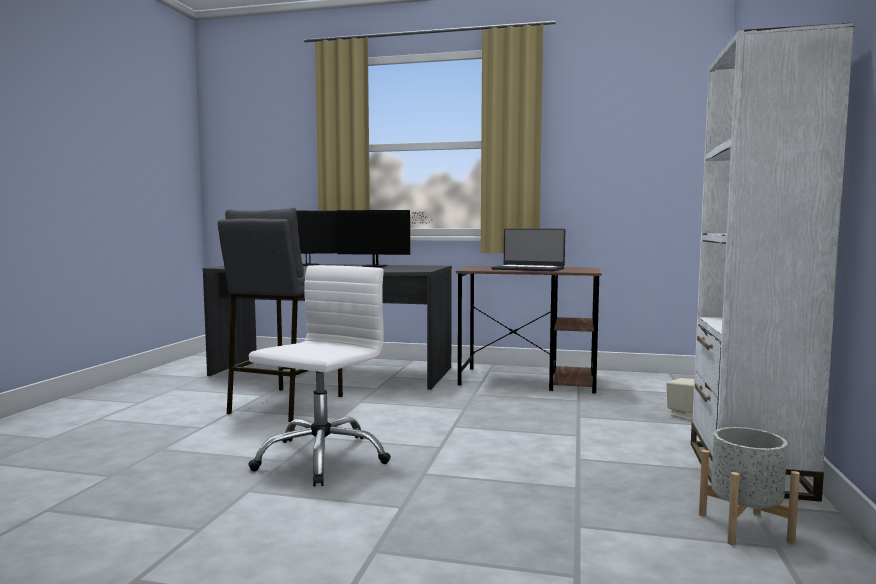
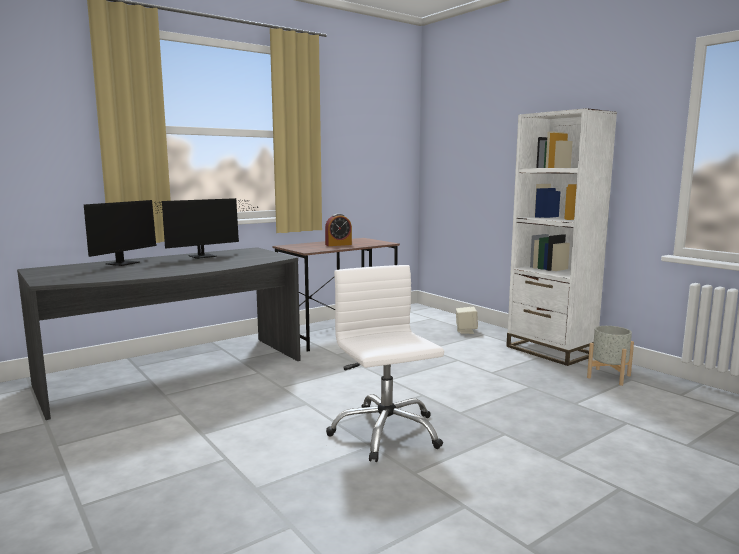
camera: 50 degrees left, 5 degrees up
grey stool [218,208,343,422] -> none
laptop [491,229,565,272] -> alarm clock [325,214,352,246]

